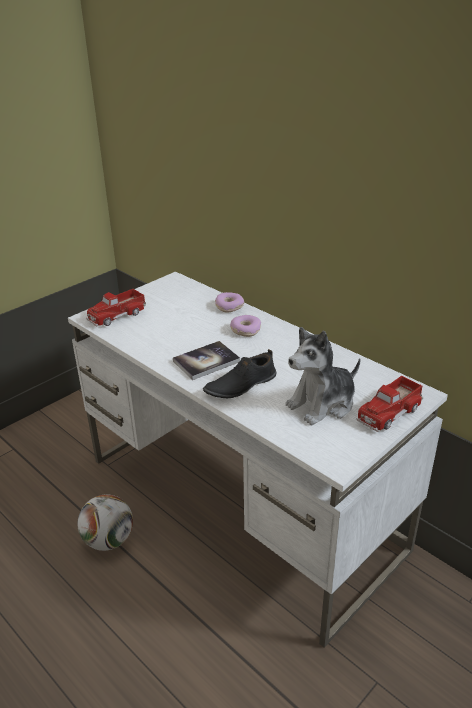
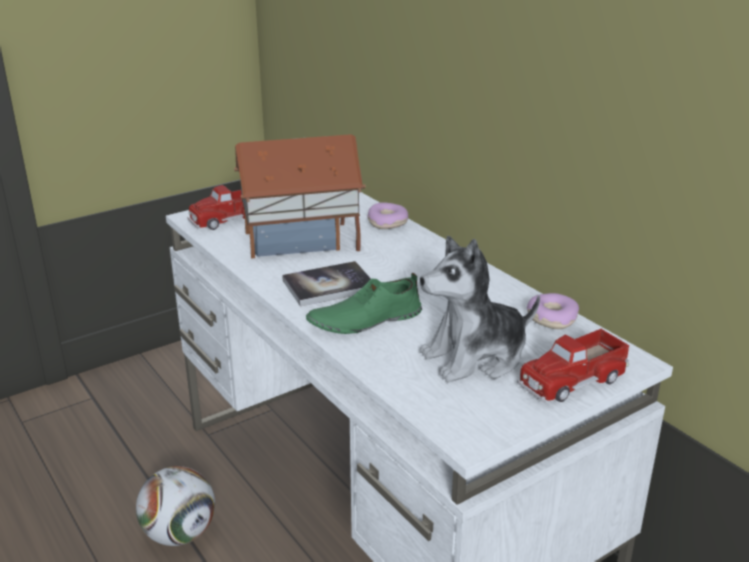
camera: 10 degrees right, 5 degrees down
black shoe [203,349,277,398] -> green shoe [306,273,422,334]
donut [230,315,261,337] -> donut moved to [527,293,579,329]
none -> toy house [234,134,366,259]

